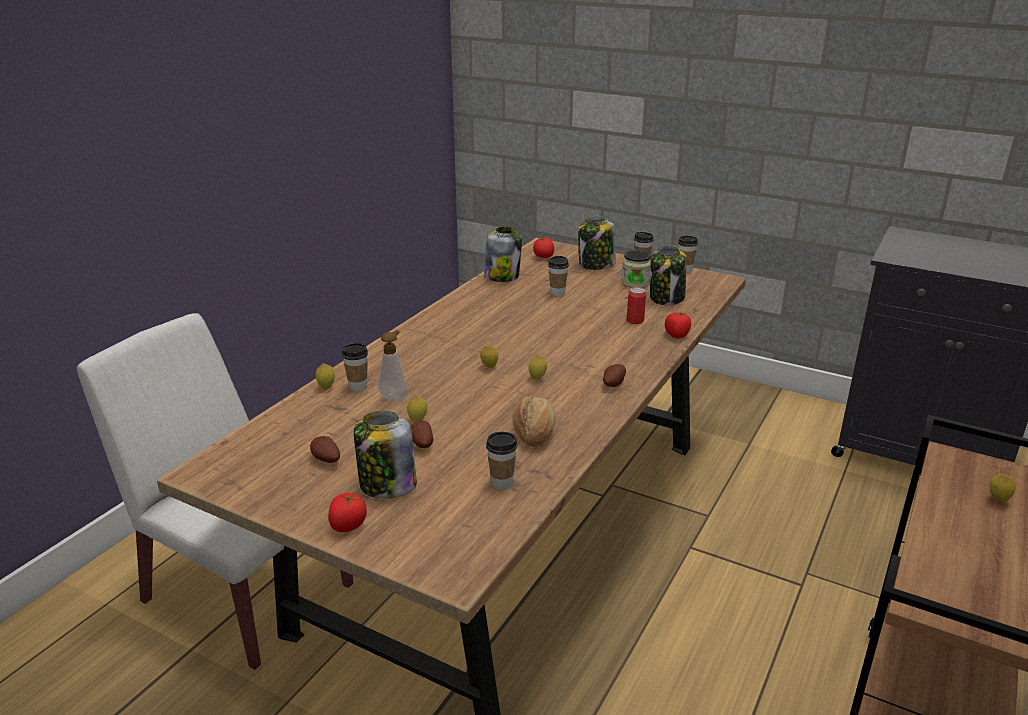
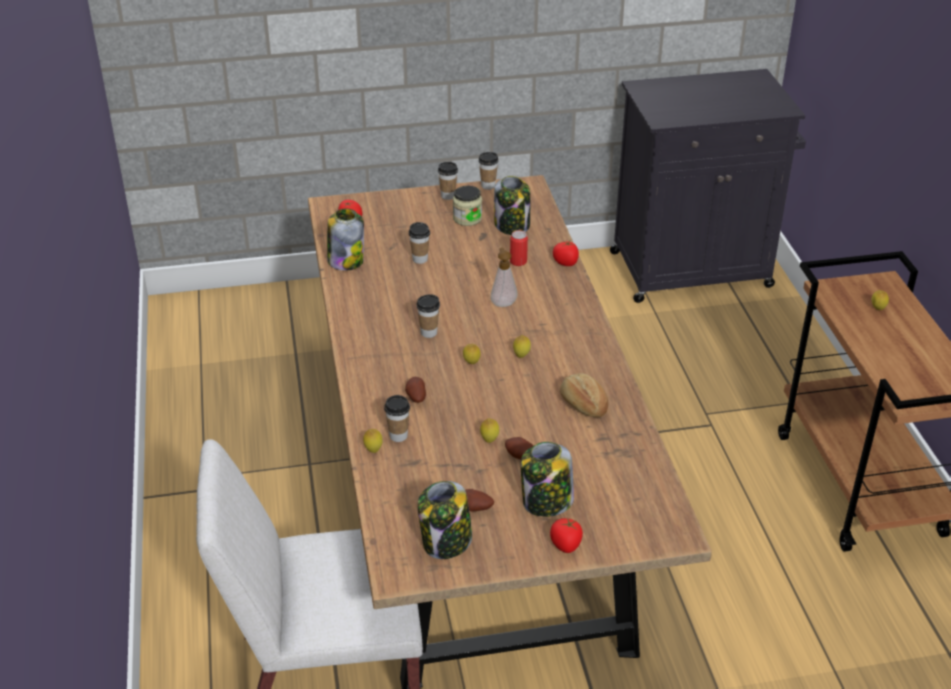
camera: 40 degrees left, 10 degrees up
soap dispenser [378,330,408,401] -> soap dispenser moved to [490,247,517,307]
cup [486,432,517,490] -> cup moved to [416,294,440,338]
jar [578,217,615,270] -> jar moved to [418,481,472,559]
potato [603,364,626,387] -> potato moved to [405,377,426,403]

